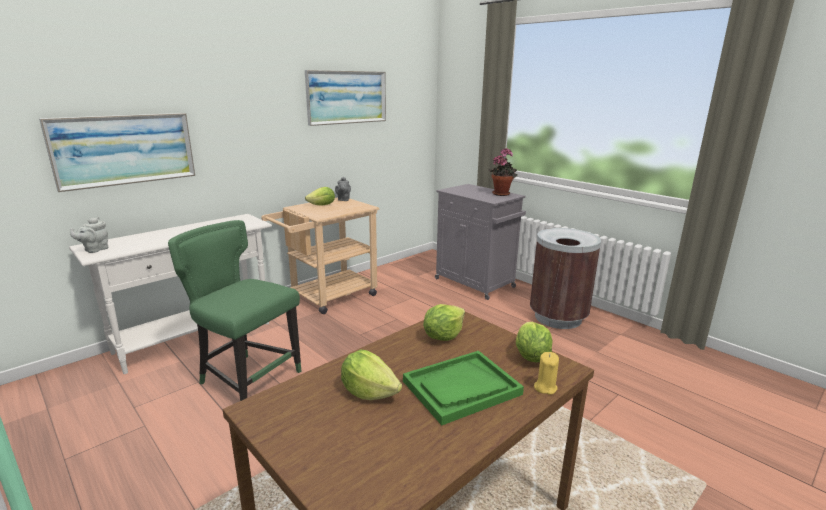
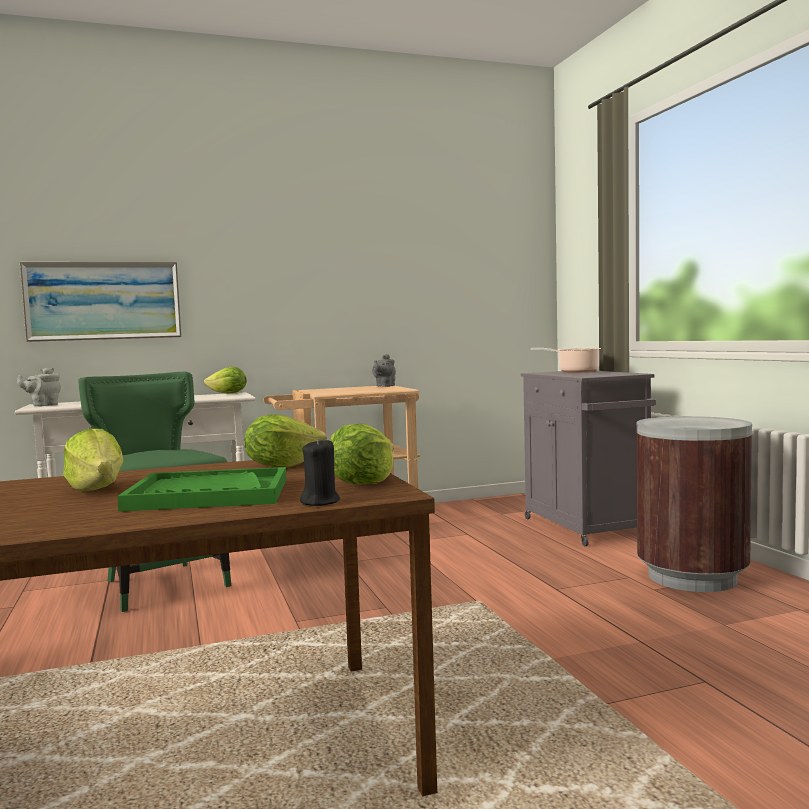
camera: 25 degrees right, 15 degrees down
picture [305,70,386,126] -> none
lettuce [305,187,335,206] -> lettuce moved to [204,367,247,394]
potted plant [488,148,517,196] -> none
yellow candle [534,352,559,395] -> black candle [300,438,340,506]
none -> cooking pot [531,348,601,373]

